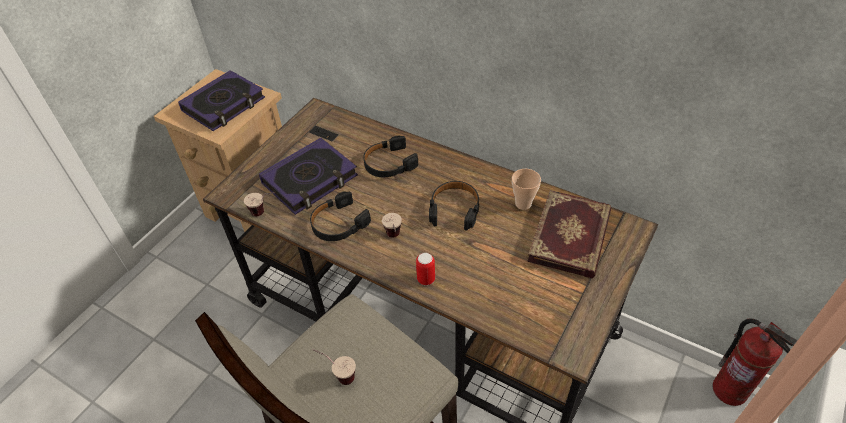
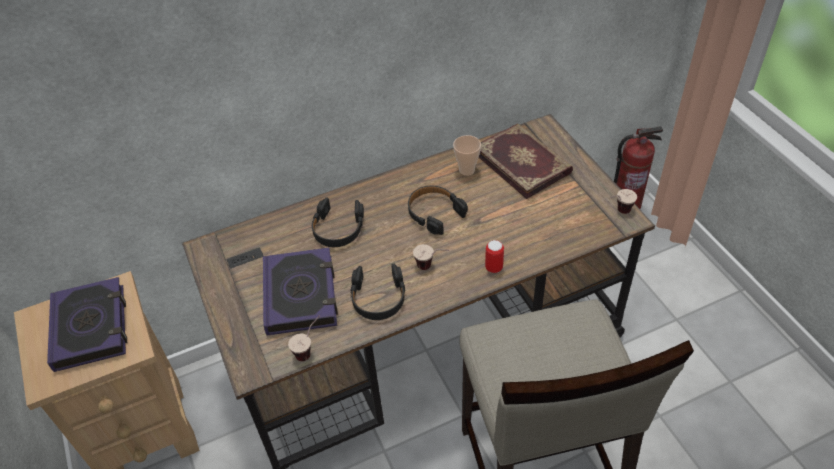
camera: 55 degrees left, 0 degrees up
cup [313,349,356,385] -> cup moved to [610,189,637,214]

